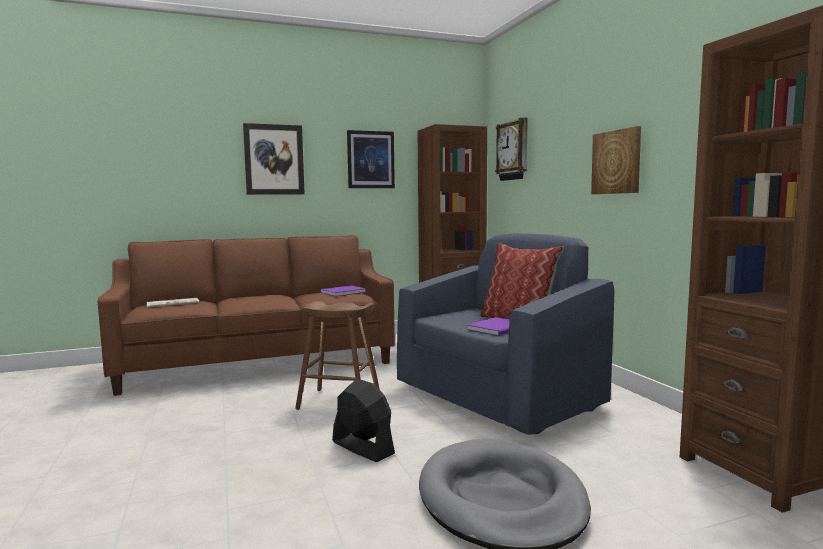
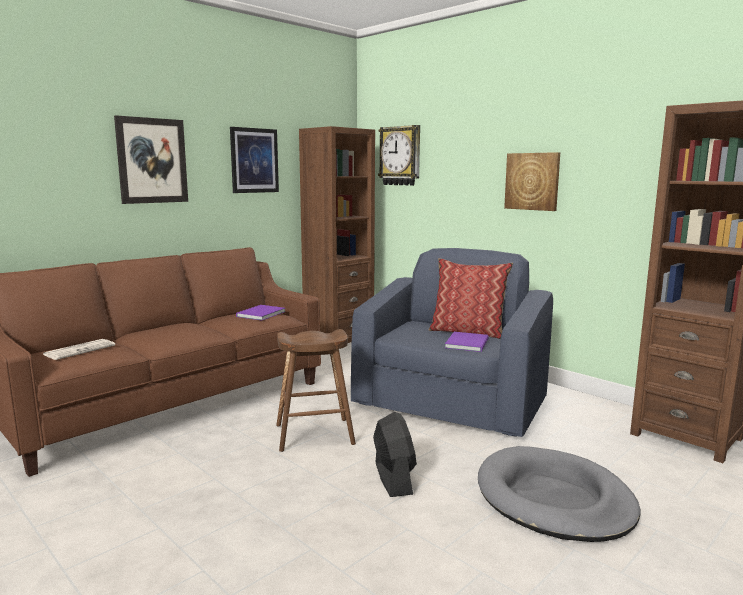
camera: 25 degrees left, 5 degrees up
black fan [332,379,395,462] -> black fan turned 60 degrees clockwise [373,412,417,497]

